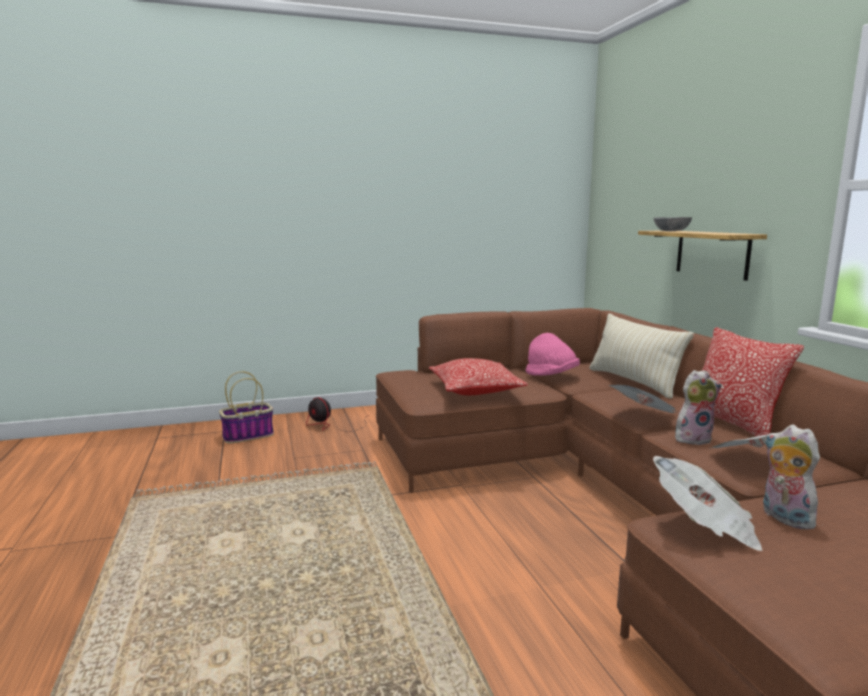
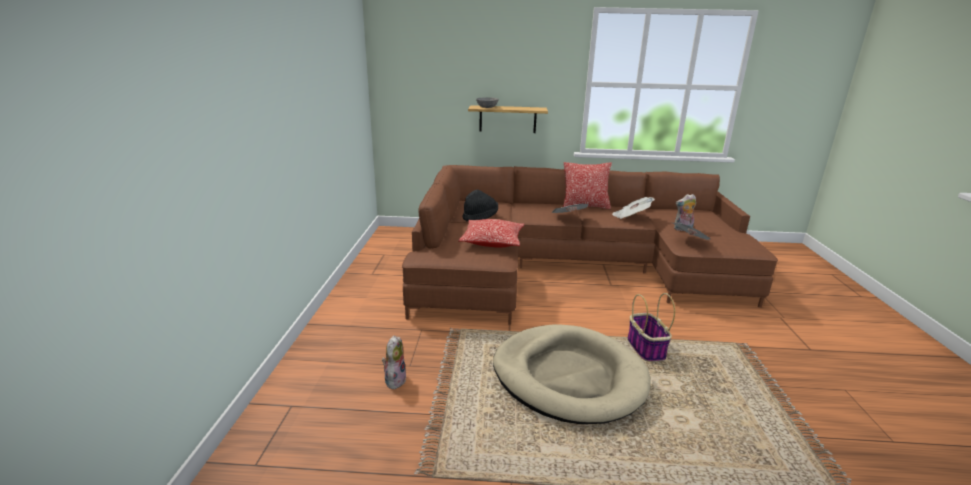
camera: 70 degrees left, 10 degrees up
basket [219,371,274,443] -> basket moved to [627,293,675,362]
fan [306,397,369,432] -> none
pink hat [526,333,580,376] -> black hat [462,190,498,221]
beige pillow [589,314,694,399] -> none
plush toy [675,370,722,445] -> plush toy moved to [382,336,406,389]
none -> beige dog bed [493,324,651,424]

